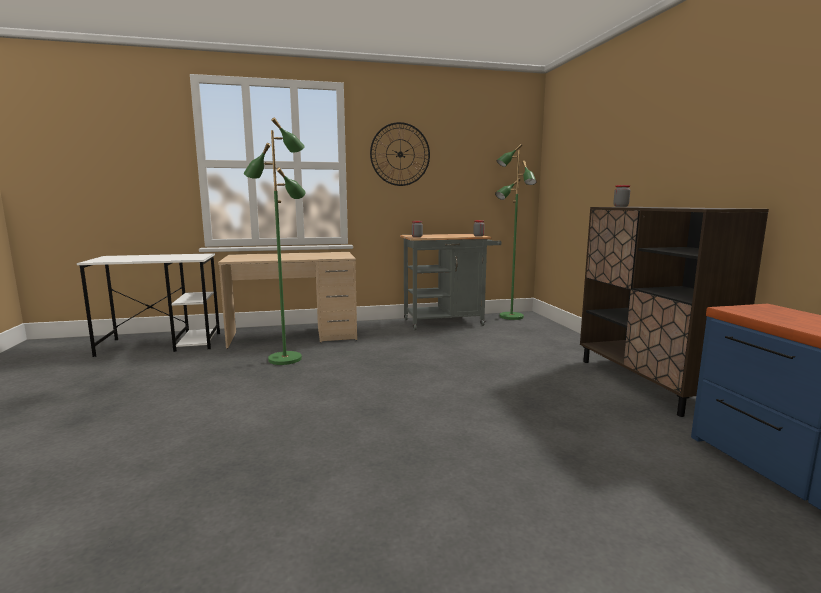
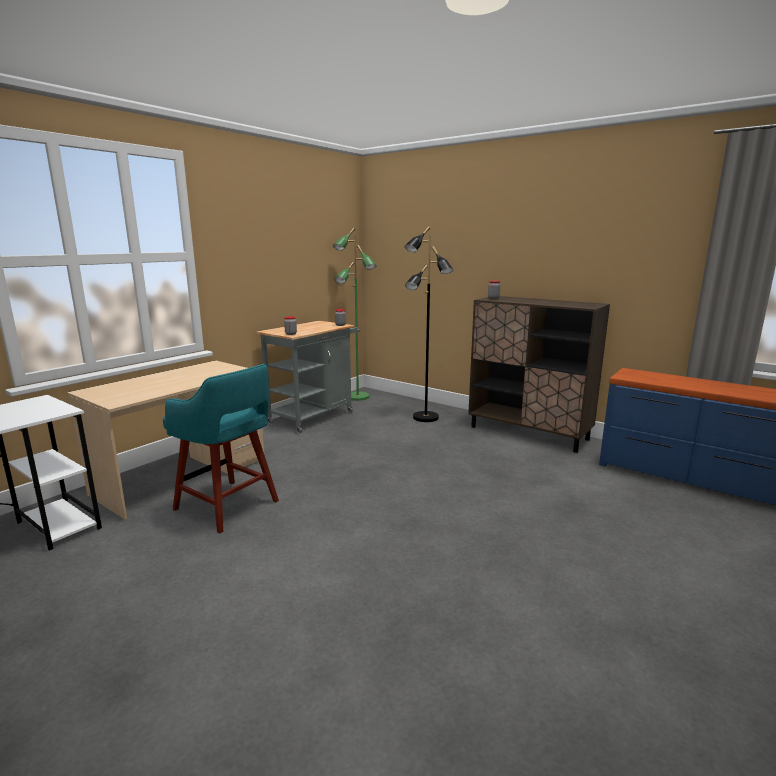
camera: 40 degrees left, 5 degrees up
green floor lamp [244,117,305,365] -> turquoise stool [163,364,279,534]
wall clock [370,122,430,186] -> none
none -> black floor lamp [404,226,453,422]

